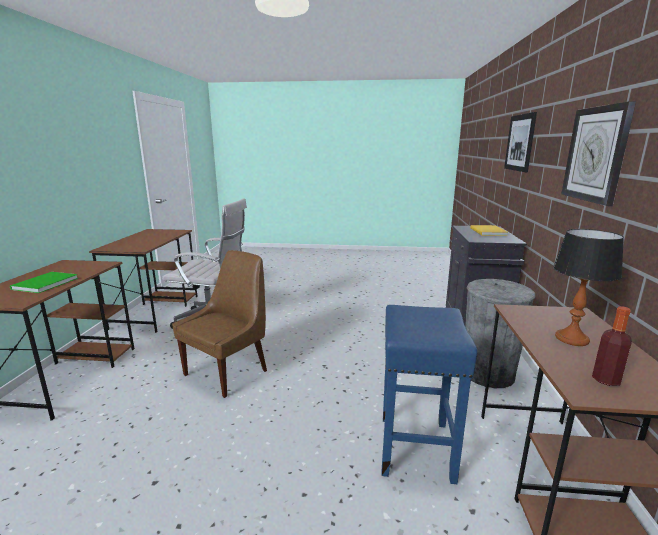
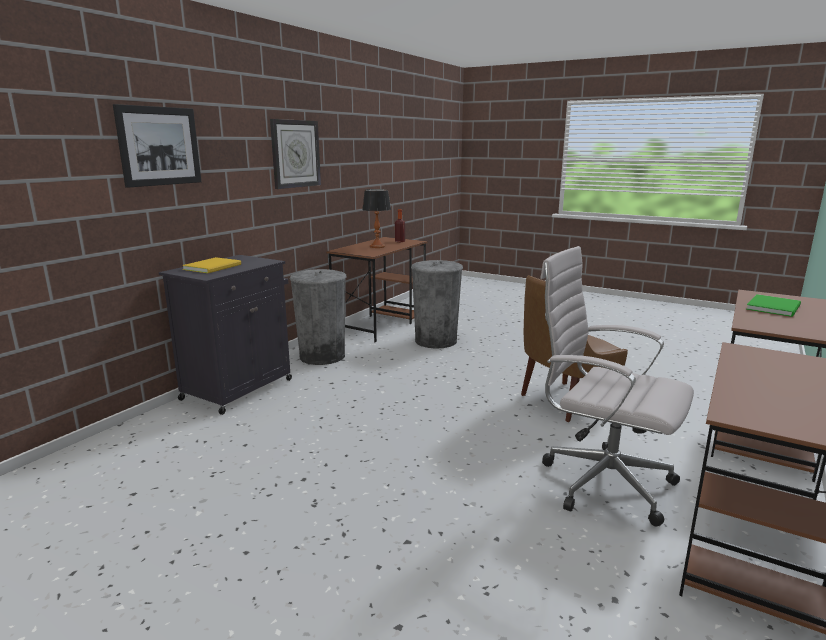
camera: 155 degrees left, 0 degrees up
blue stool [381,305,477,484] -> grey trash can [411,260,463,349]

